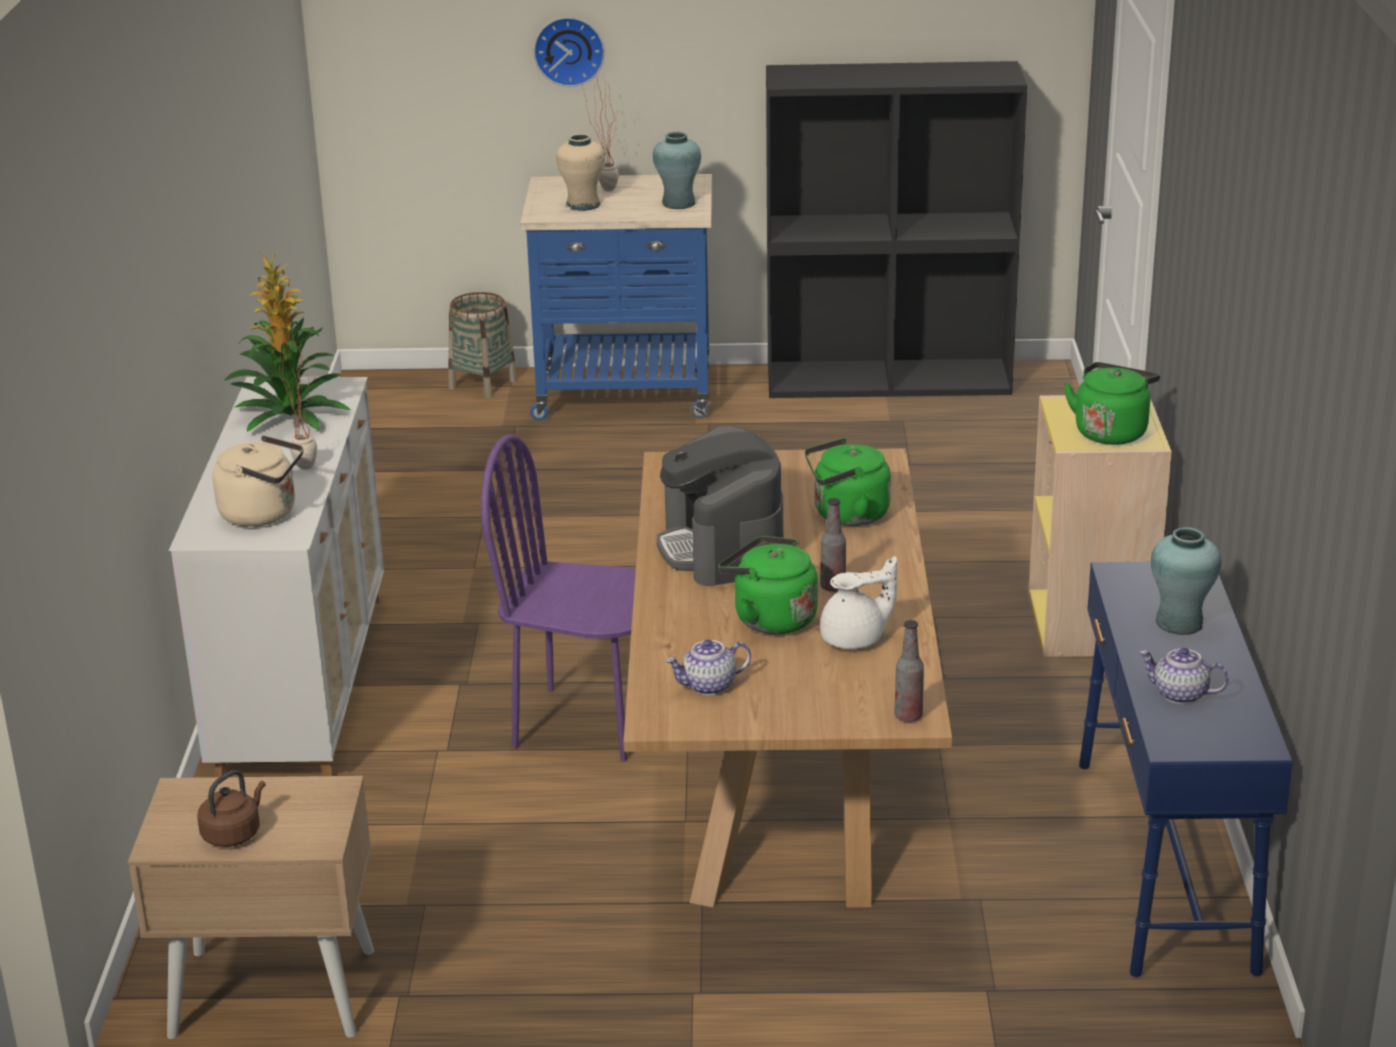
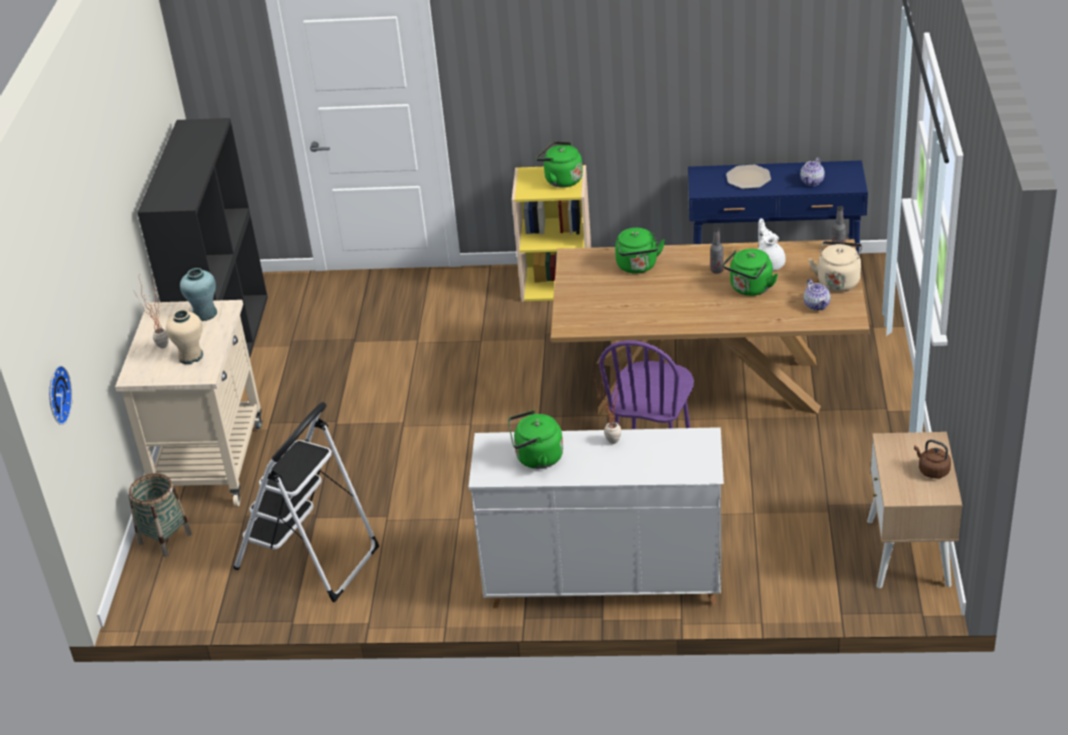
camera: 85 degrees left, 10 degrees up
beige kettle [213,435,303,527] -> beige kettle moved to [809,241,862,292]
potted plant [224,252,350,432] -> green kettle [508,410,563,469]
blue cart [520,174,712,421] -> beige cart [115,300,263,506]
wall clock [534,17,605,87] -> wall clock moved to [49,365,72,425]
coffee machine [657,426,783,586] -> none
turquoise vase [1151,527,1222,635] -> plate [726,165,771,189]
none -> step ladder [233,402,379,602]

